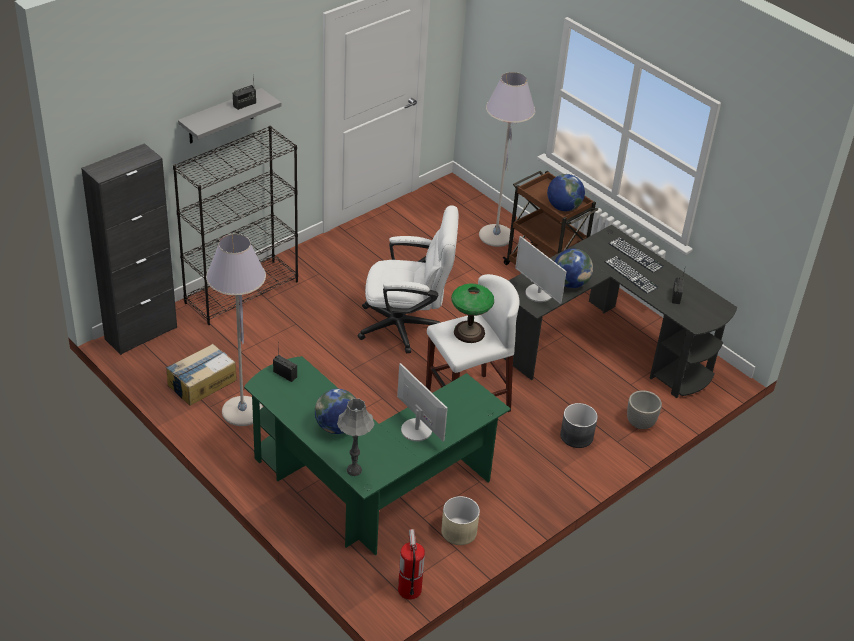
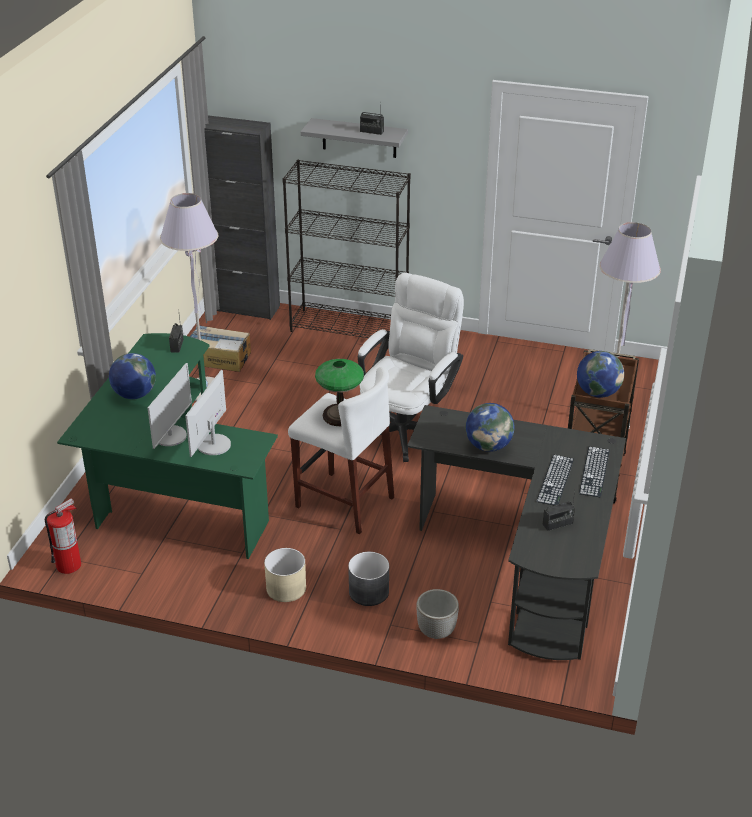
camera: 60 degrees right, 5 degrees down
grey table lamp [337,398,375,476] -> none
white office chair [358,205,458,353] -> white office chair turned 120 degrees counterclockwise [358,272,464,462]
beige planter [441,496,480,545] -> beige planter moved to [264,548,306,602]
monitor [515,236,567,304] -> monitor moved to [185,370,231,457]

